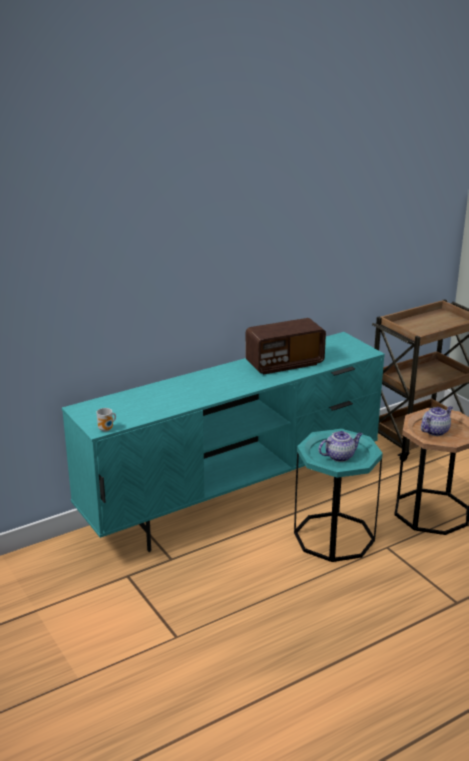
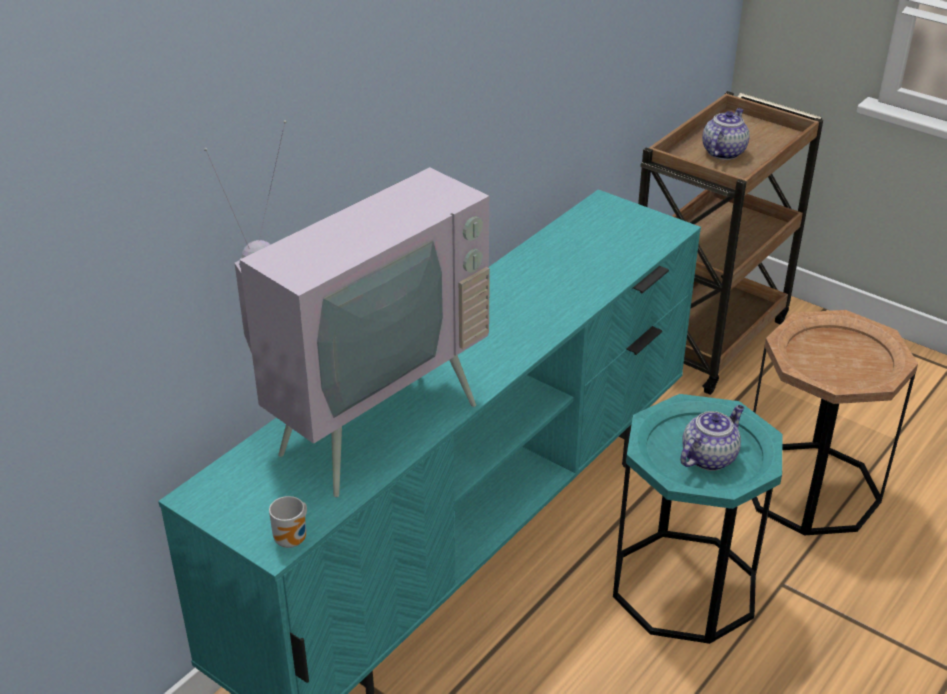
camera: 20 degrees left, 10 degrees up
radio [245,318,326,374] -> none
teapot [421,406,453,436] -> teapot moved to [702,108,750,160]
none -> television [204,120,490,497]

